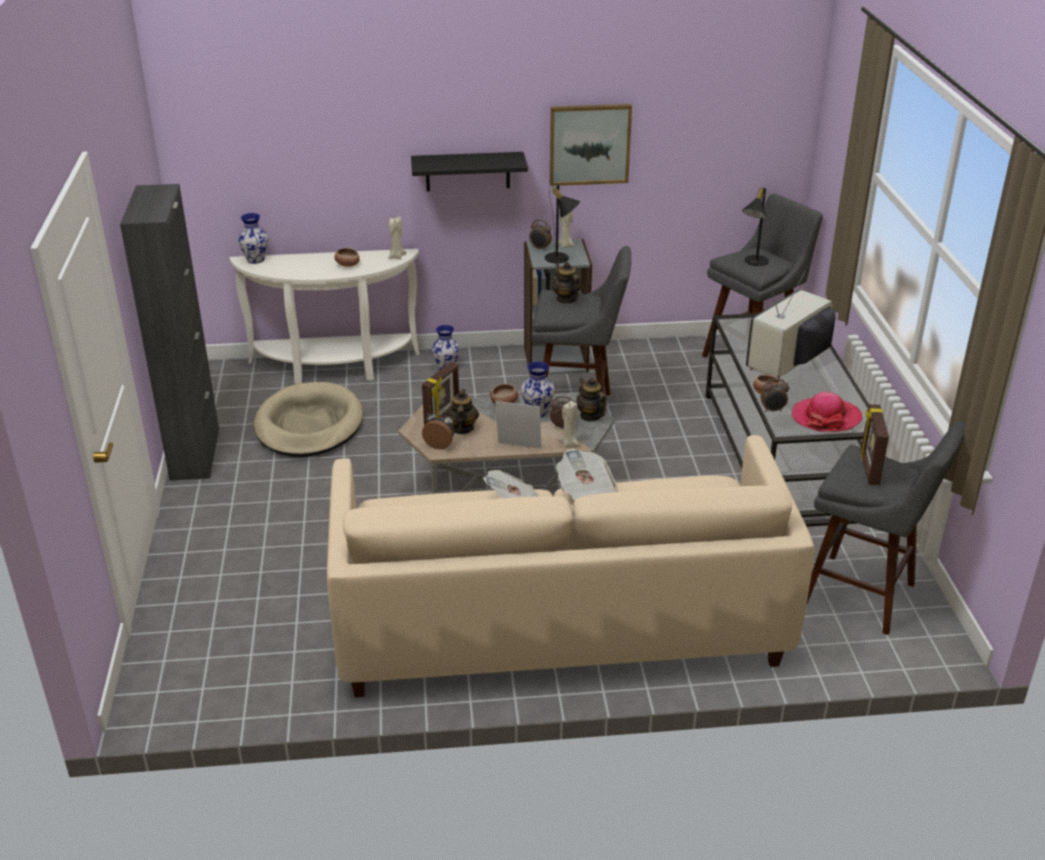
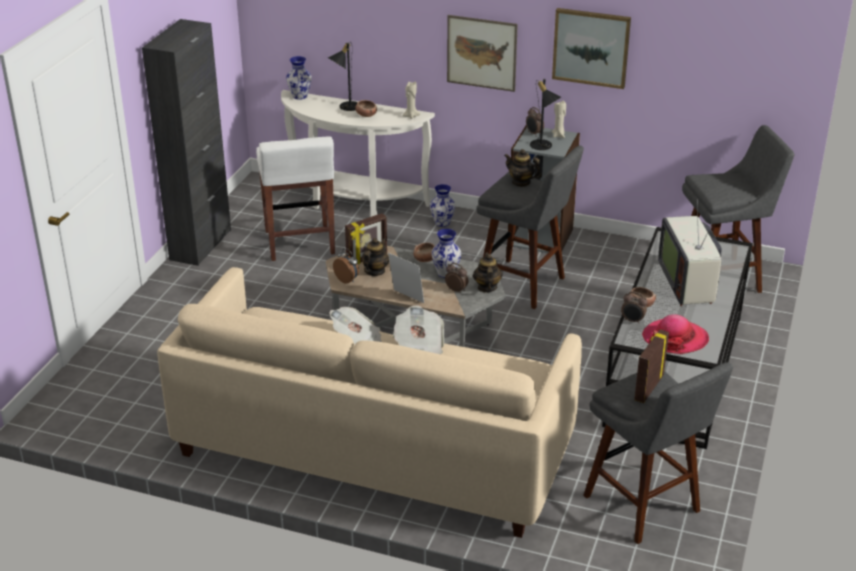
camera: 25 degrees right, 0 degrees up
beige dog bed [254,382,363,457] -> white stool [256,136,335,261]
black shelf [411,152,528,191] -> picture [447,15,518,92]
teapot [553,262,581,304] -> teapot turned 60 degrees counterclockwise [504,149,541,187]
beige candle [558,400,580,448] -> none
black table lamp [742,187,769,266] -> black table lamp moved to [328,42,358,111]
television [746,272,836,379] -> television turned 75 degrees counterclockwise [658,199,722,306]

